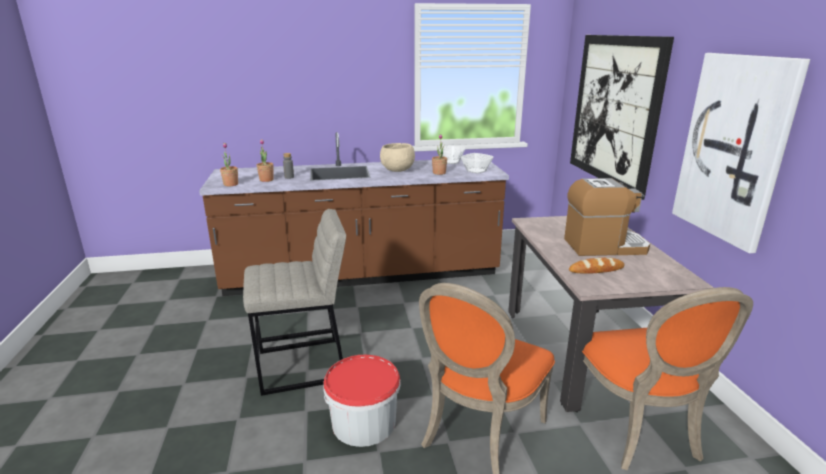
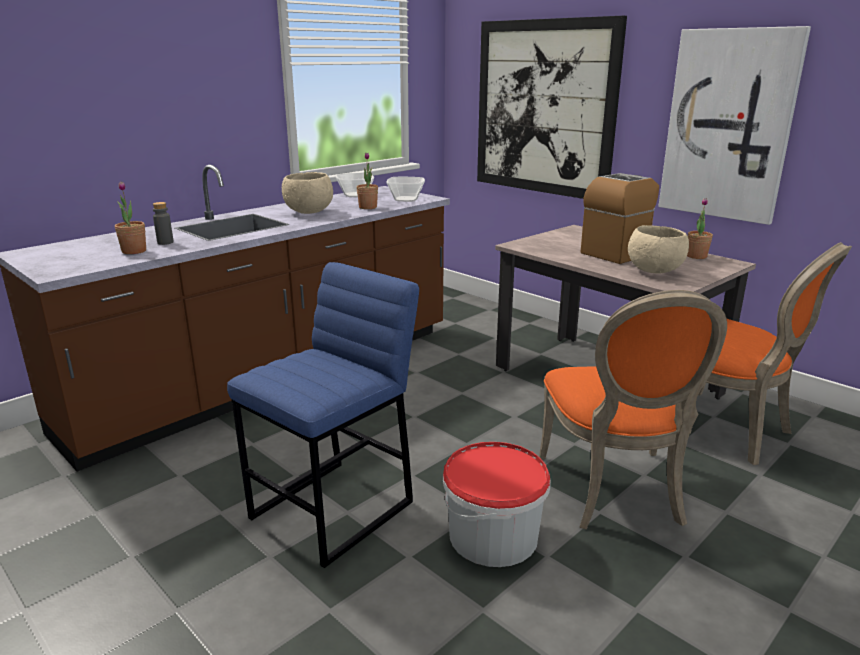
camera: 35 degrees left, 0 degrees up
potted plant [220,143,238,186] -> potted plant moved to [687,198,713,259]
grey chair [243,209,346,396] -> blue chair [227,262,419,568]
bread [569,257,625,274] -> beige bowl [628,225,689,274]

